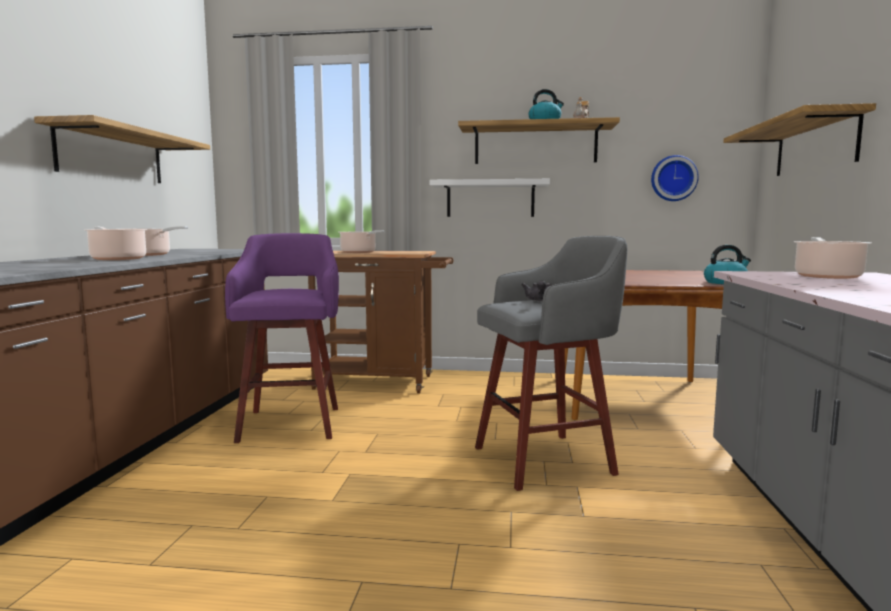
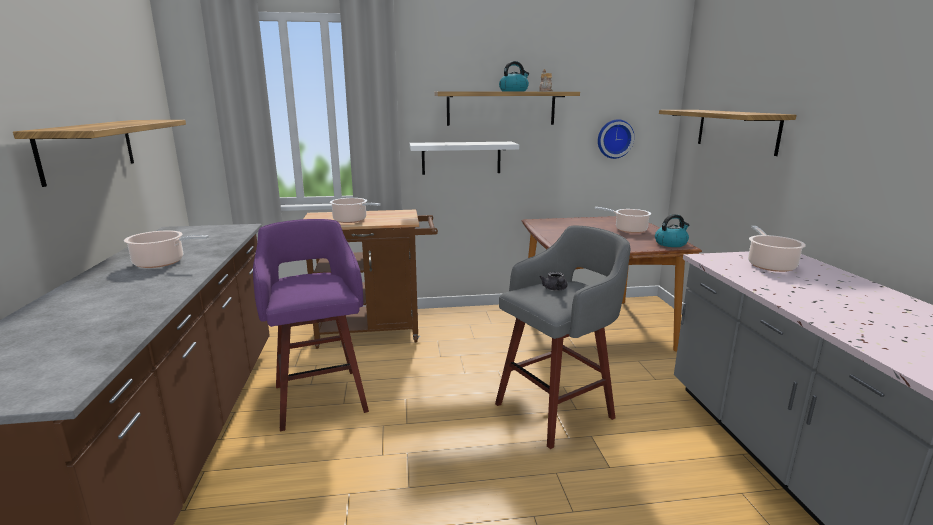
camera: 15 degrees left, 10 degrees up
cooking pot [85,226,147,260] -> cooking pot moved to [595,207,651,233]

